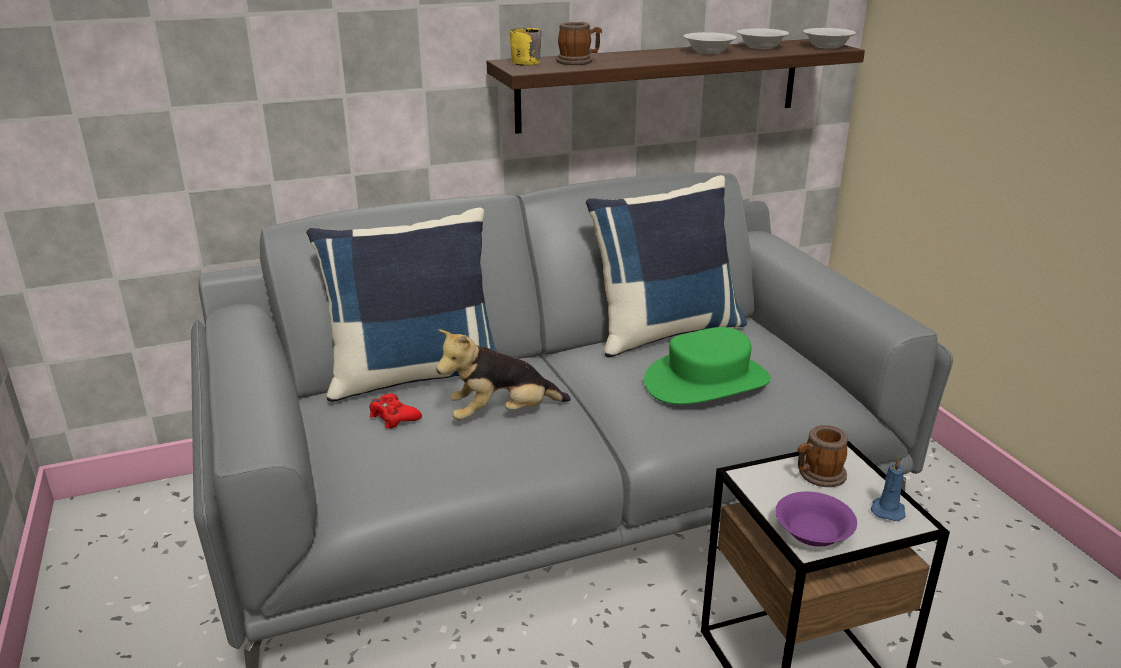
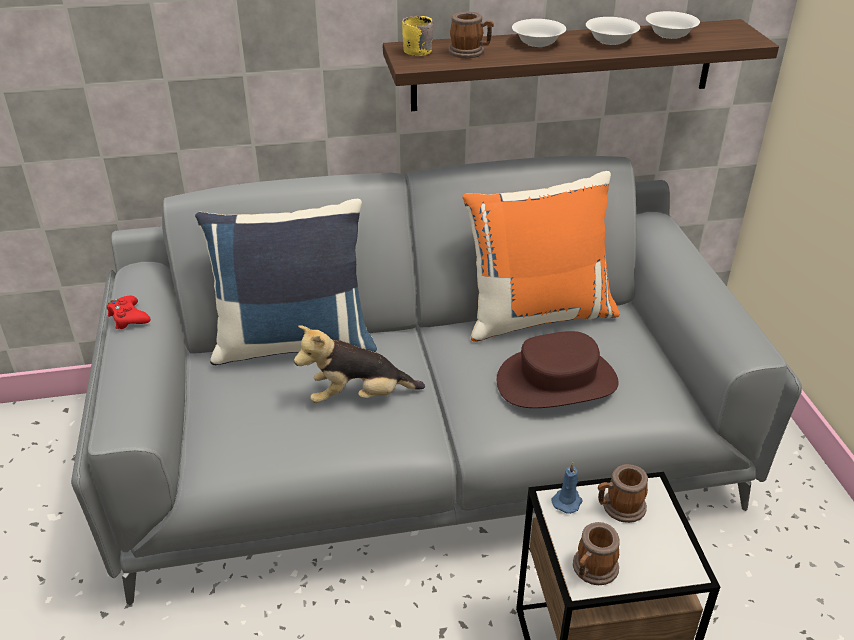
camera: 10 degrees right, 10 degrees up
red game controller [369,393,422,429] -> red game controller moved to [107,296,151,329]
blue pillow [586,175,747,358] -> orange pillow [462,171,620,342]
green hat [644,327,771,404] -> brown hat [497,331,619,408]
purple bowl [775,492,857,547] -> mug [573,522,620,585]
white bowl [803,28,856,49] -> white bowl moved to [512,19,566,47]
blue candle [871,457,906,521] -> blue candle moved to [551,463,583,514]

